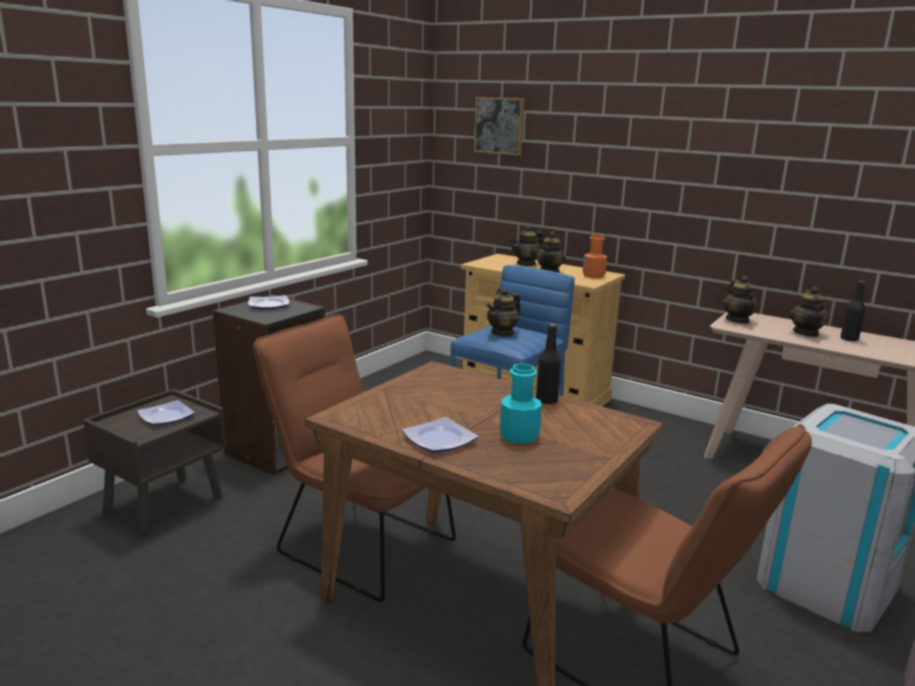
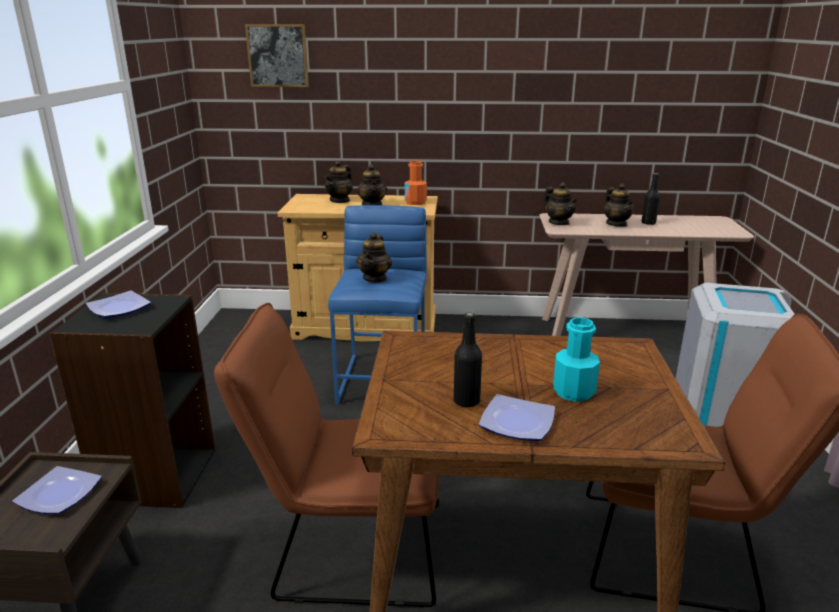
camera: 30 degrees left, 5 degrees up
black bottle [536,324,561,404] -> black bottle moved to [454,312,482,407]

